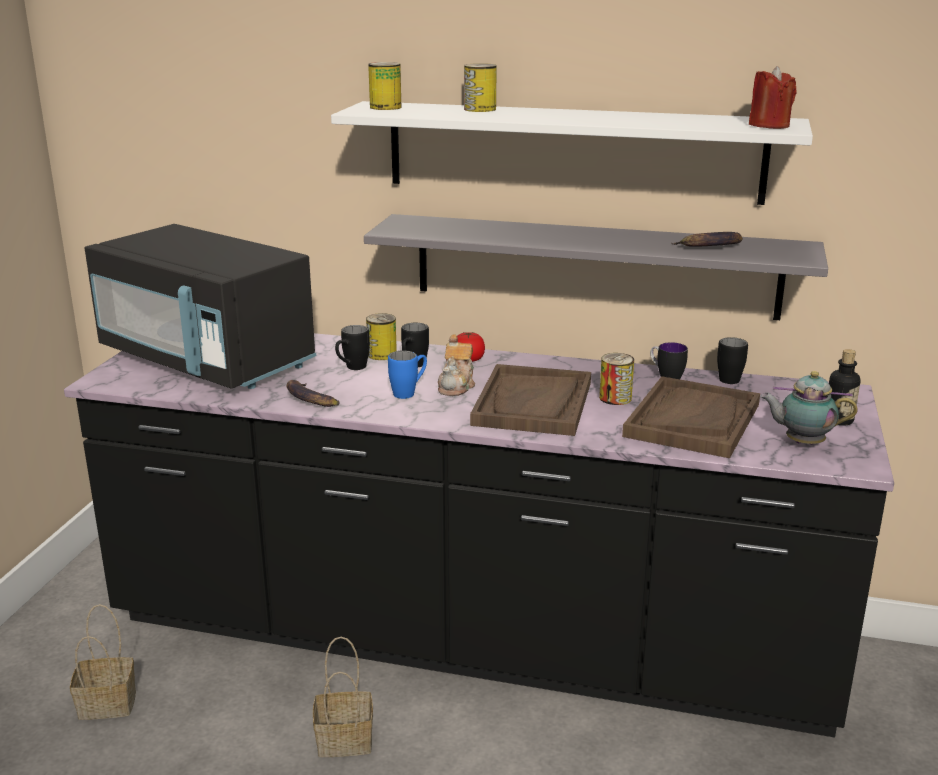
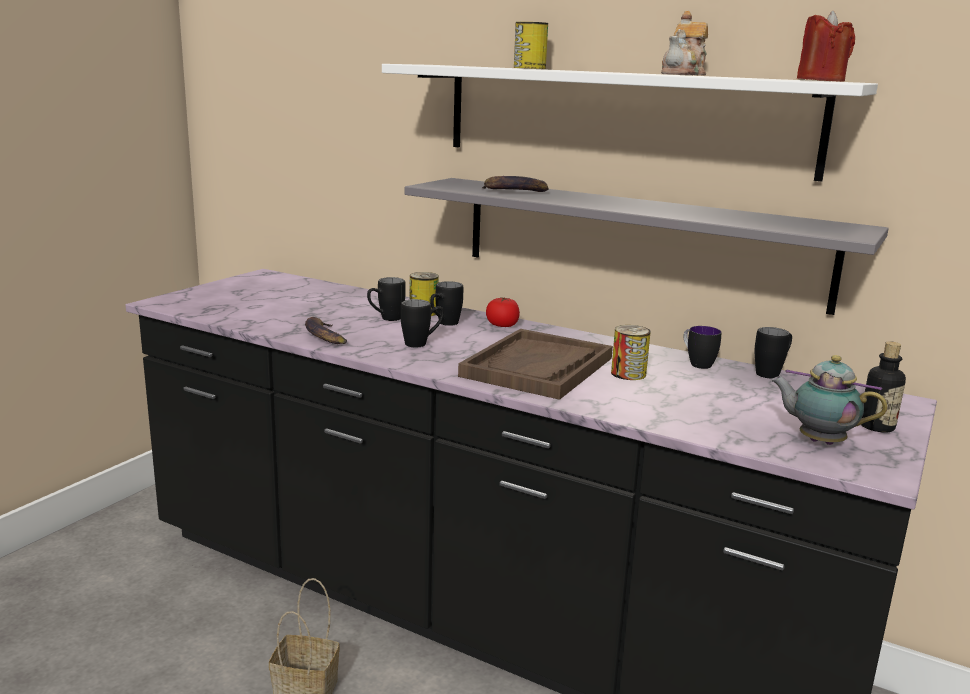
camera: 15 degrees right, 5 degrees down
basket [70,604,136,720] -> none
black microwave [85,224,316,389] -> none
can [368,62,401,110] -> none
blue mug [388,350,427,399] -> black mug [401,299,444,347]
teapot [438,334,475,396] -> teapot moved to [661,11,708,76]
brown tray [622,376,760,458] -> none
banana [672,232,743,247] -> banana moved to [482,176,549,192]

